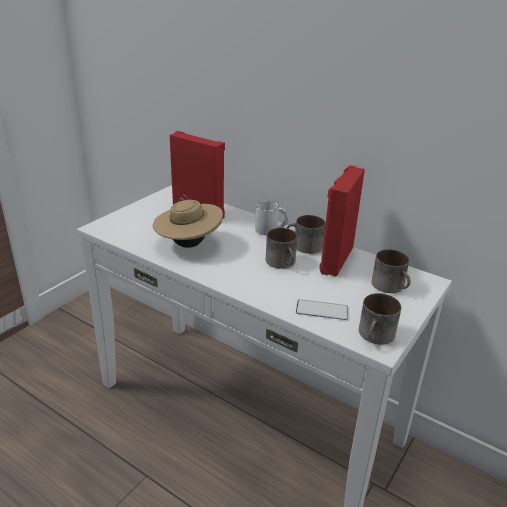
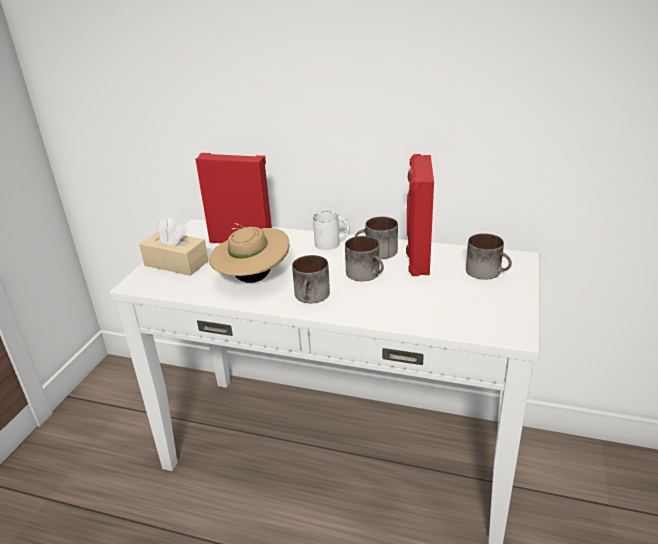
camera: 15 degrees left, 0 degrees up
phone [296,299,348,320] -> none
mug [359,293,401,345] -> mug moved to [292,255,330,303]
none -> beige tissue box [139,218,208,276]

